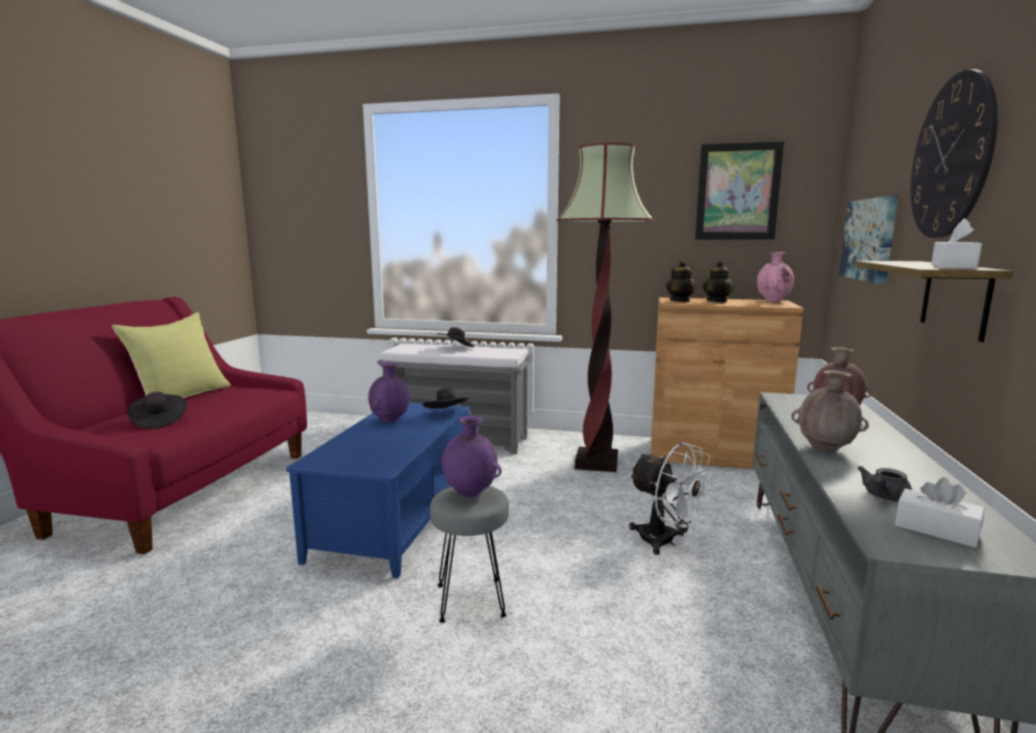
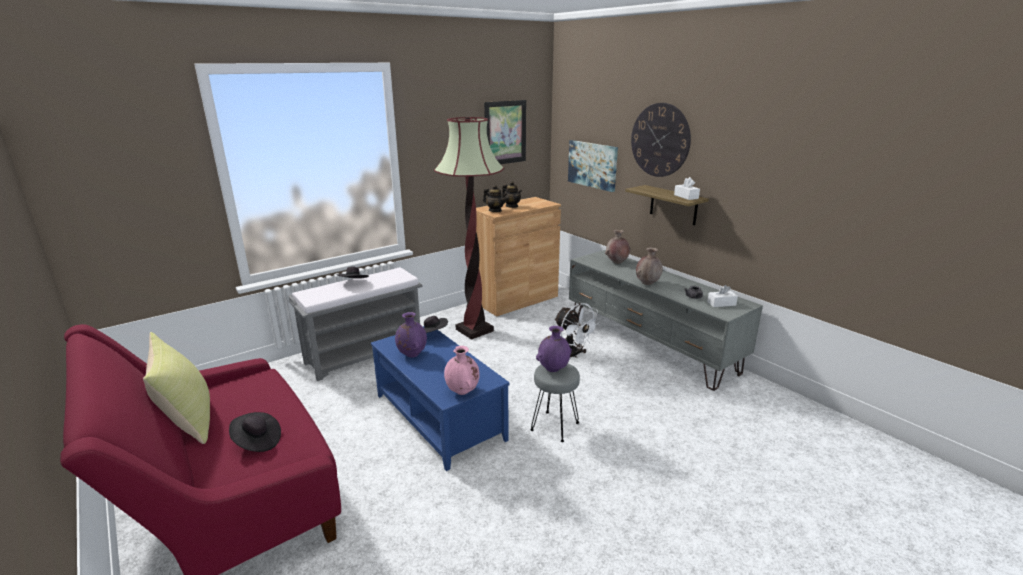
camera: 50 degrees left, 10 degrees up
white fan [629,443,713,555] -> white fan turned 60 degrees clockwise [554,303,601,358]
pink vase [757,252,794,302] -> pink vase moved to [444,346,480,395]

